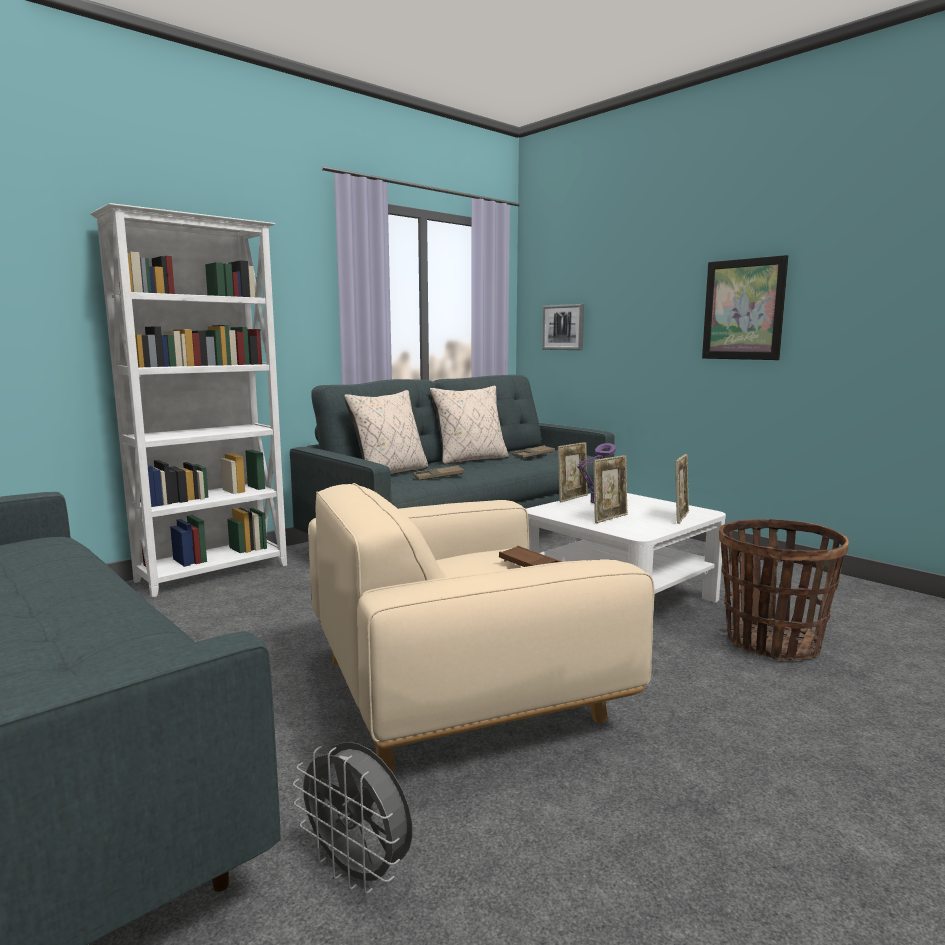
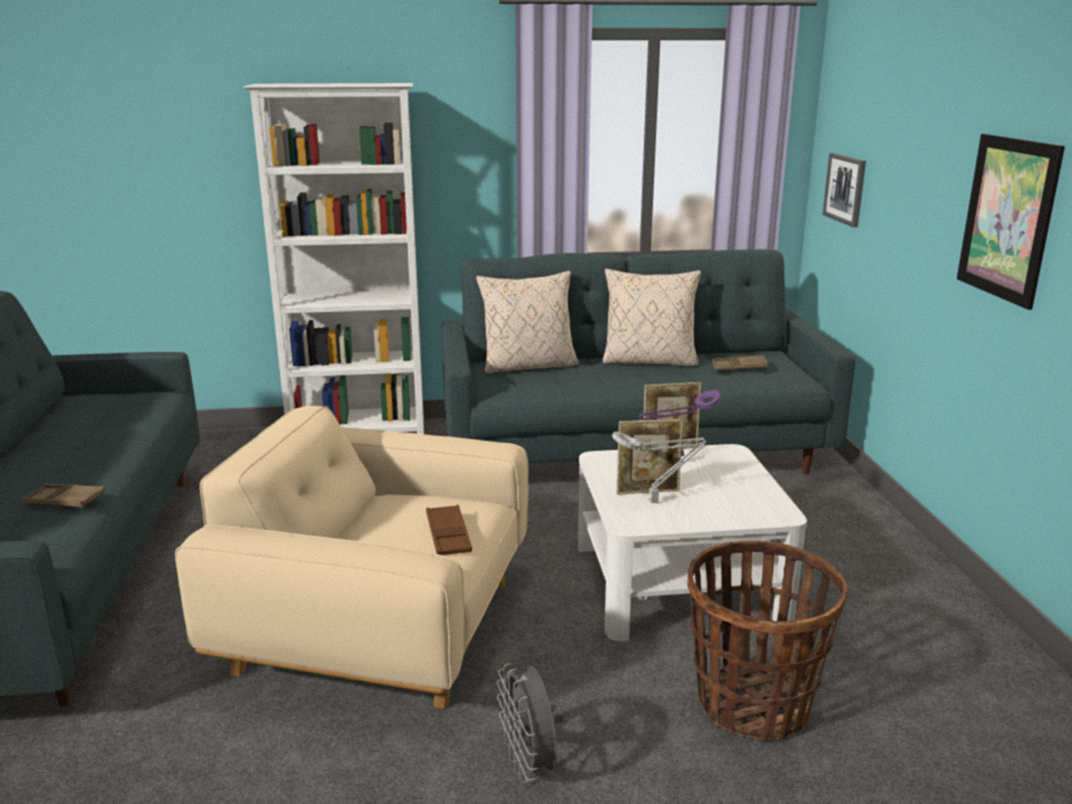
camera: 35 degrees right, 10 degrees up
grey fan [293,742,413,894] -> grey fan moved to [497,663,564,783]
brown tray [413,465,465,480] -> brown tray moved to [21,484,106,508]
picture frame [675,454,689,524] -> none
none -> grey table lamp [612,431,706,503]

